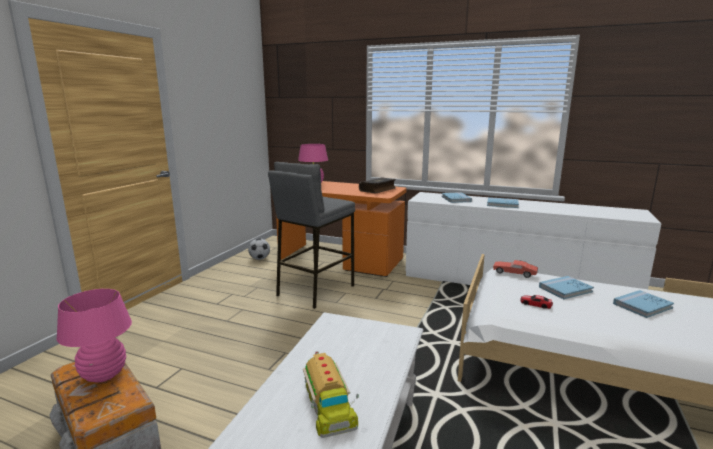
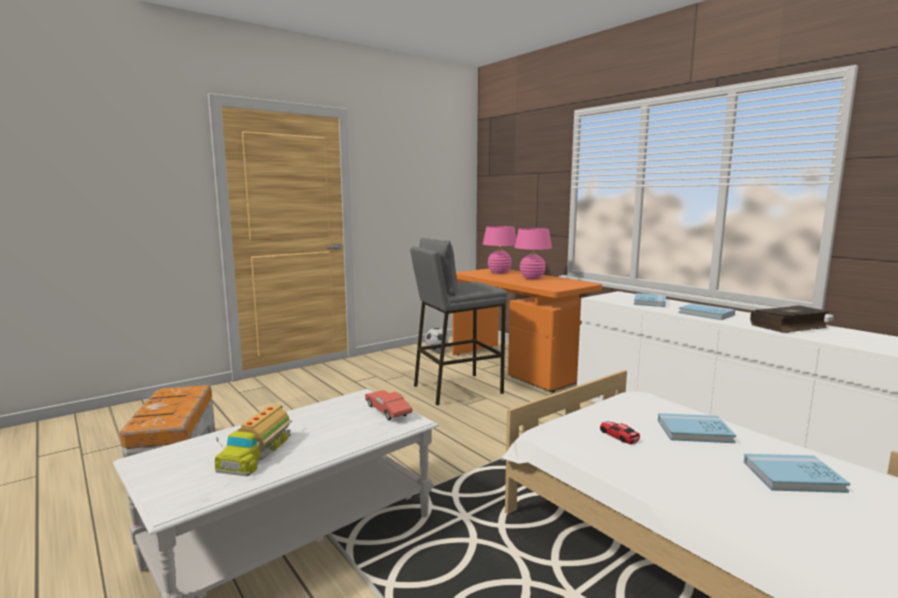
camera: 30 degrees right, 5 degrees down
pink table lamp [57,289,132,383] -> pink table lamp moved to [514,228,552,279]
book [359,177,396,193] -> book moved to [750,305,830,333]
red toy car [493,260,538,278] -> red toy car moved to [365,390,413,420]

